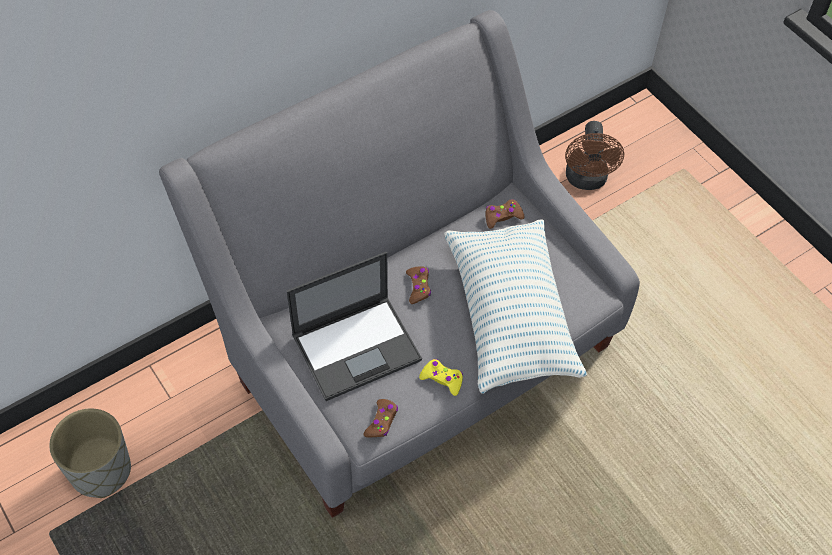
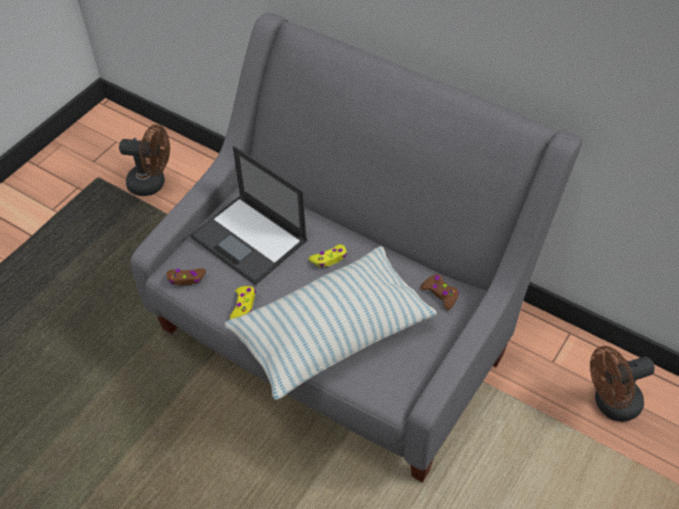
camera: 70 degrees right, 5 degrees down
grey planter [49,409,131,498] -> brown fan [119,125,170,196]
brown game controller [406,266,431,304] -> yellow game controller [309,244,347,267]

